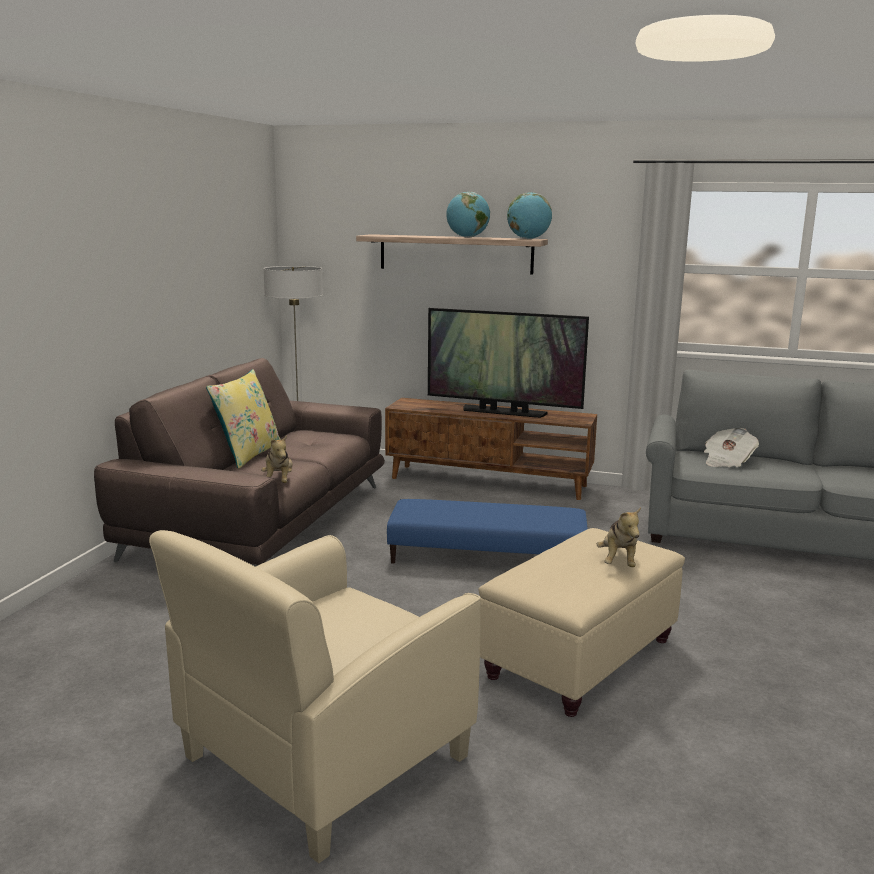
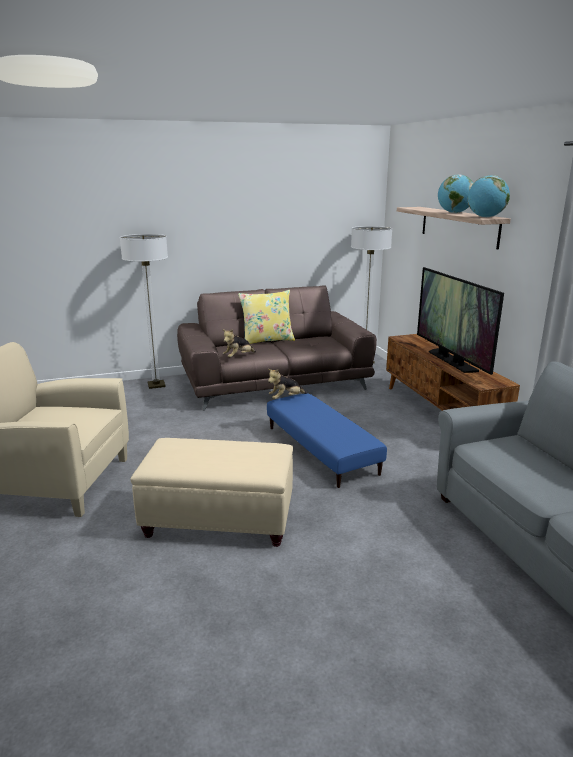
camera: 55 degrees right, 5 degrees up
plush toy [597,507,641,567] -> plush toy moved to [268,369,307,399]
newspaper [704,428,759,467] -> none
none -> floor lamp [120,234,168,389]

